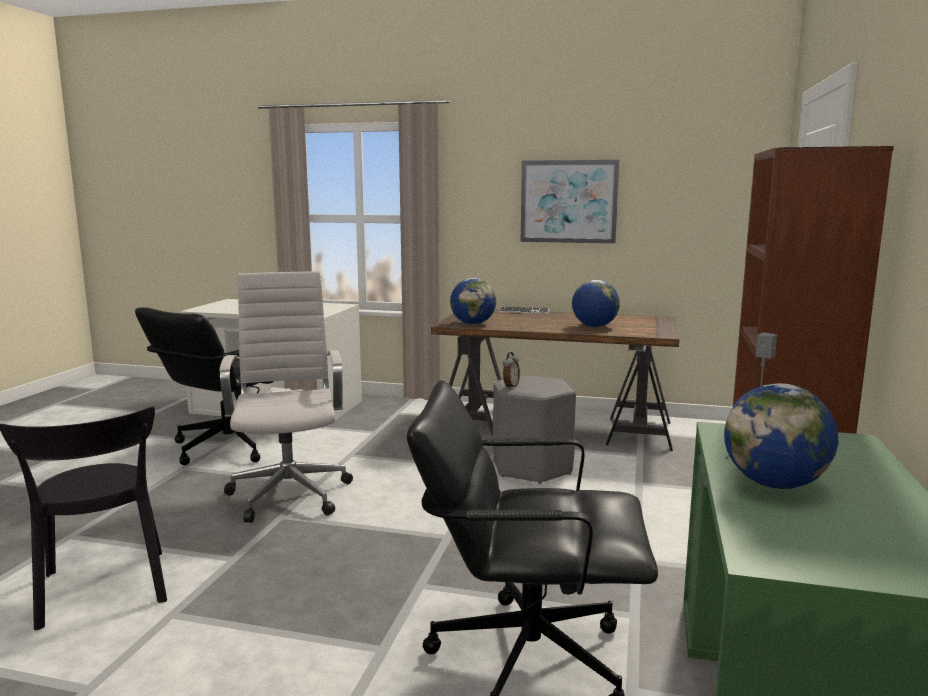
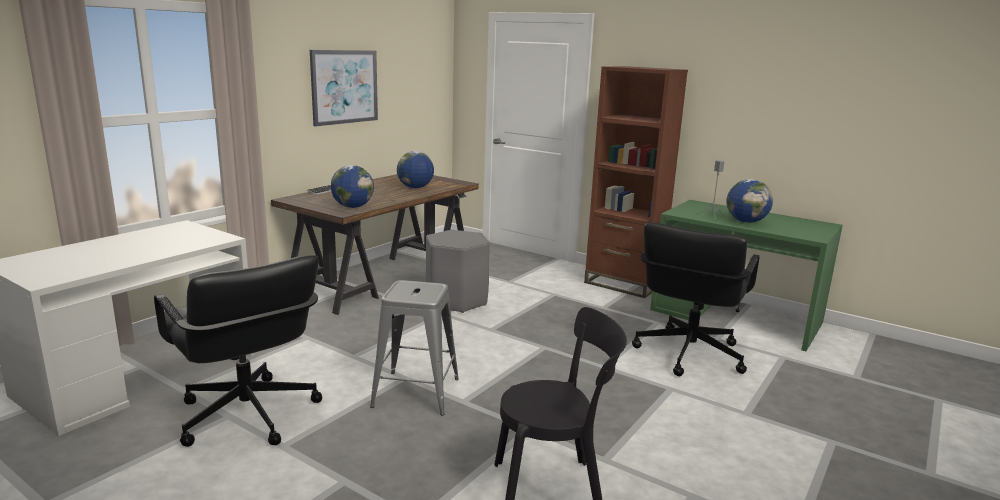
camera: 70 degrees left, 5 degrees up
white office chair [219,271,353,523] -> grey stool [370,280,459,415]
alarm clock [502,352,520,389] -> none

